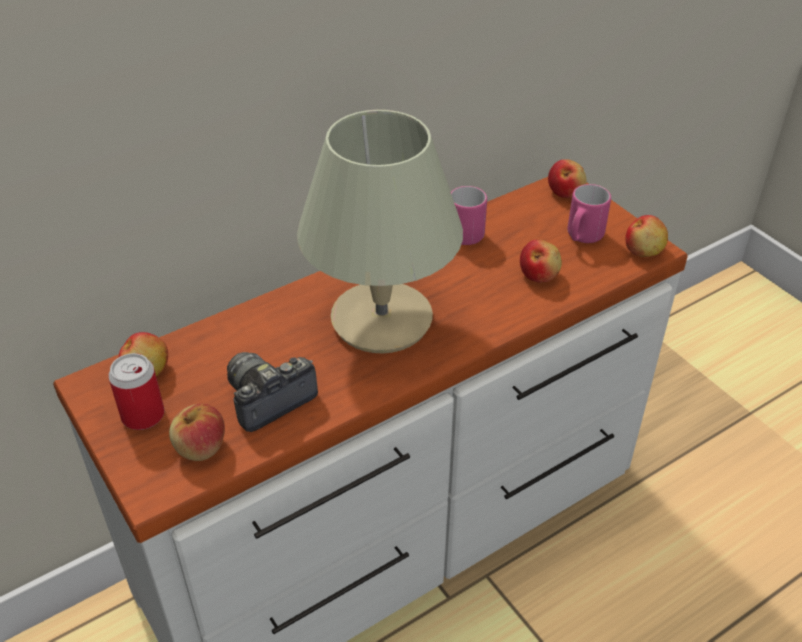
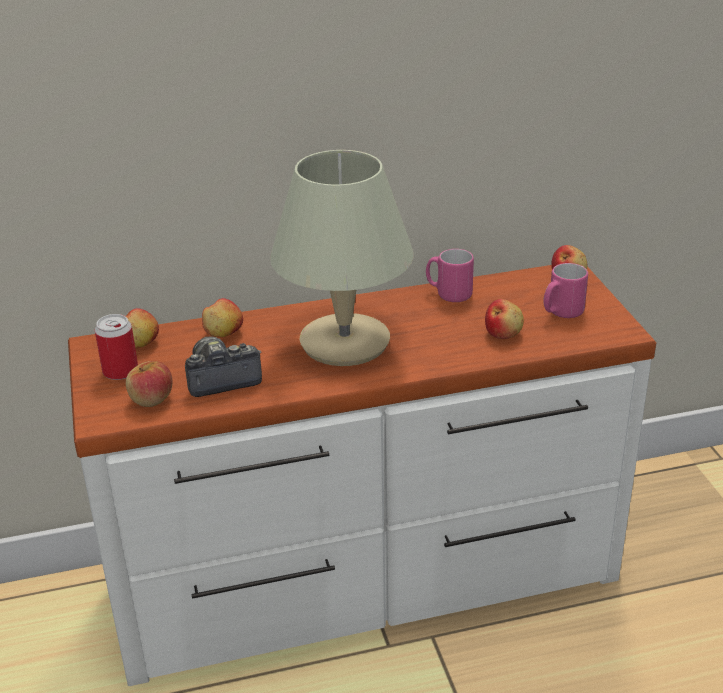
camera: 20 degrees right, 10 degrees down
apple [625,215,668,257] -> apple moved to [202,298,243,338]

